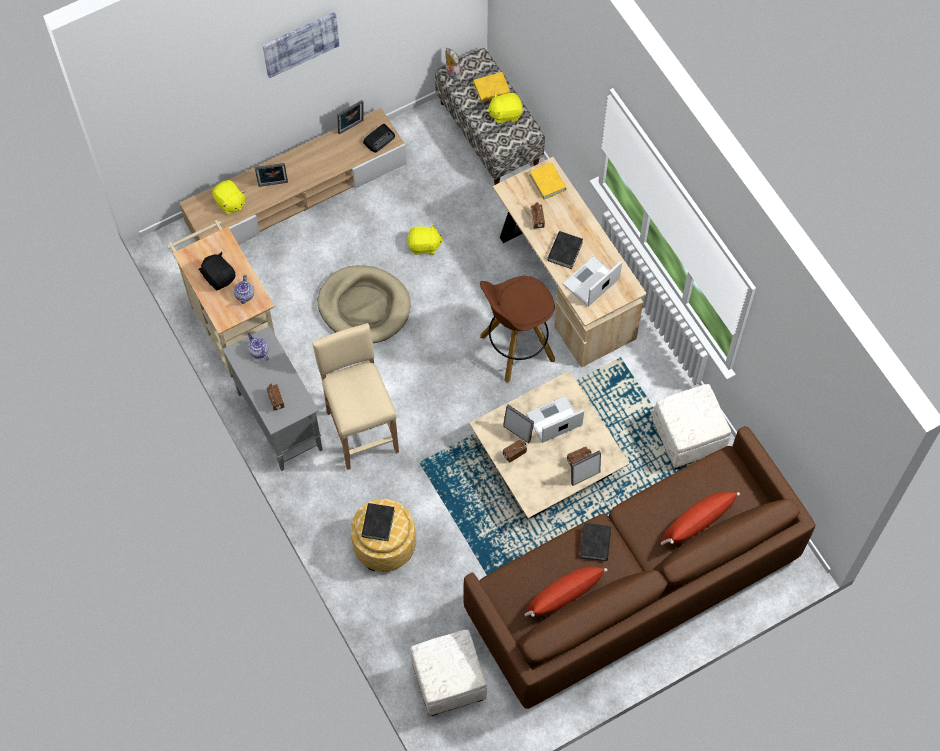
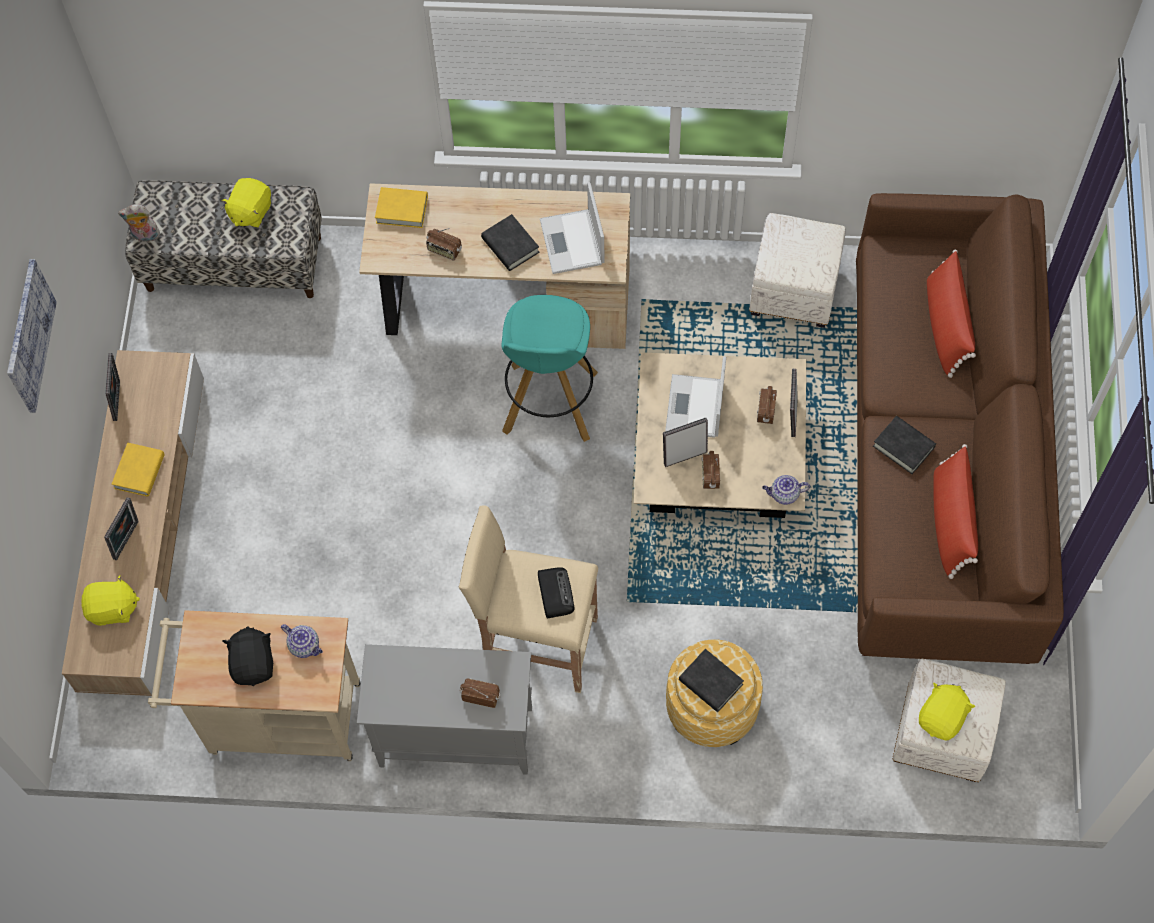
camera: 55 degrees left, 0 degrees up
black plush toy [198,252,236,290] -> black plush toy turned 90 degrees clockwise [223,626,273,686]
teapot [248,333,269,360] -> teapot moved to [762,475,810,505]
beige dog bed [317,265,411,343] -> none
radio [363,124,395,152] -> radio moved to [538,567,575,619]
yellow plush toy [407,224,443,255] -> yellow plush toy moved to [919,683,975,740]
yellow book [474,72,510,102] -> yellow book moved to [112,443,165,497]
brown stool [480,276,555,383] -> turquoise stool [501,295,598,442]

